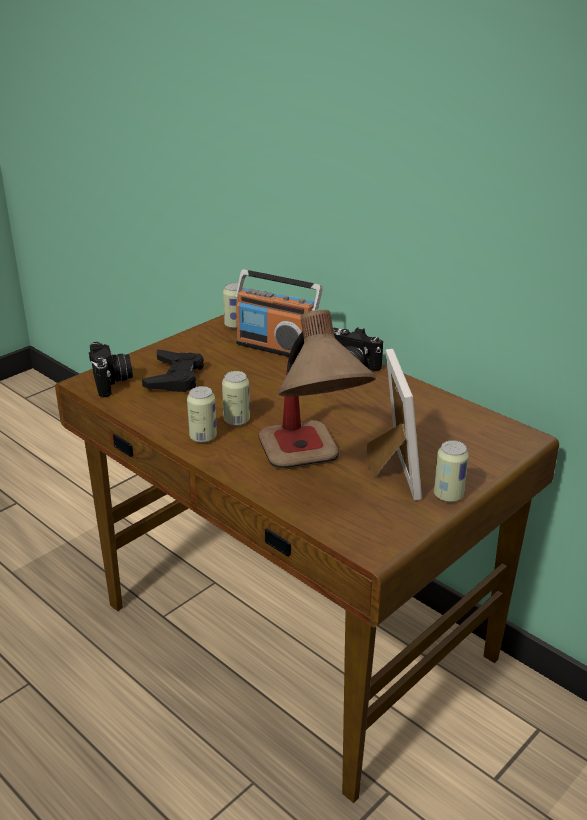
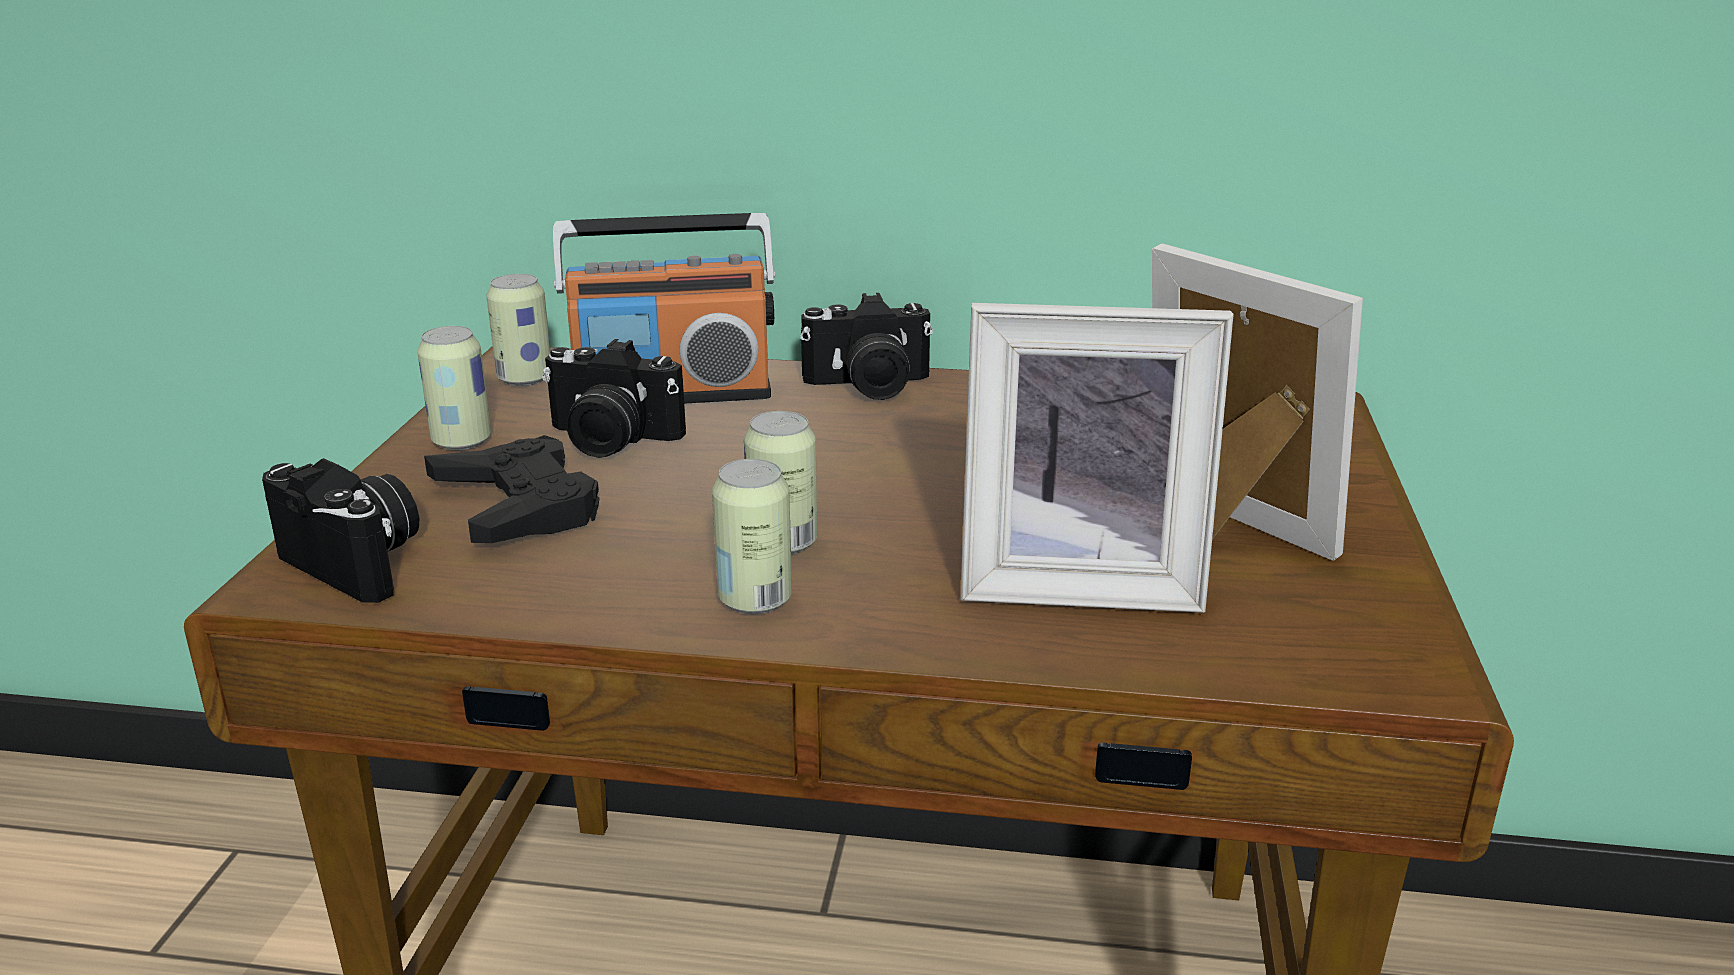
camera: 35 degrees left, 5 degrees down
table lamp [258,310,376,470] -> picture frame [960,303,1234,613]
can [434,440,469,502] -> can moved to [417,326,491,450]
none -> camera [542,339,686,458]

